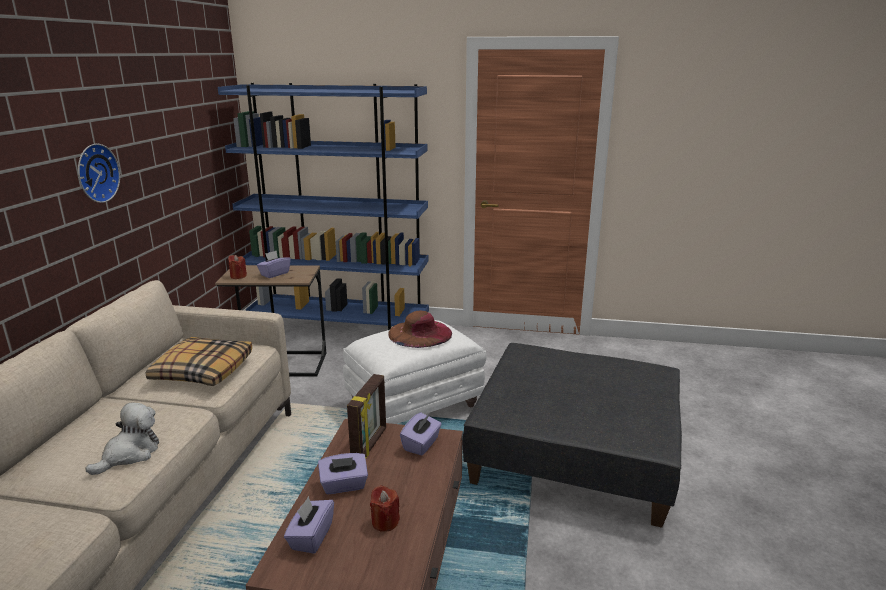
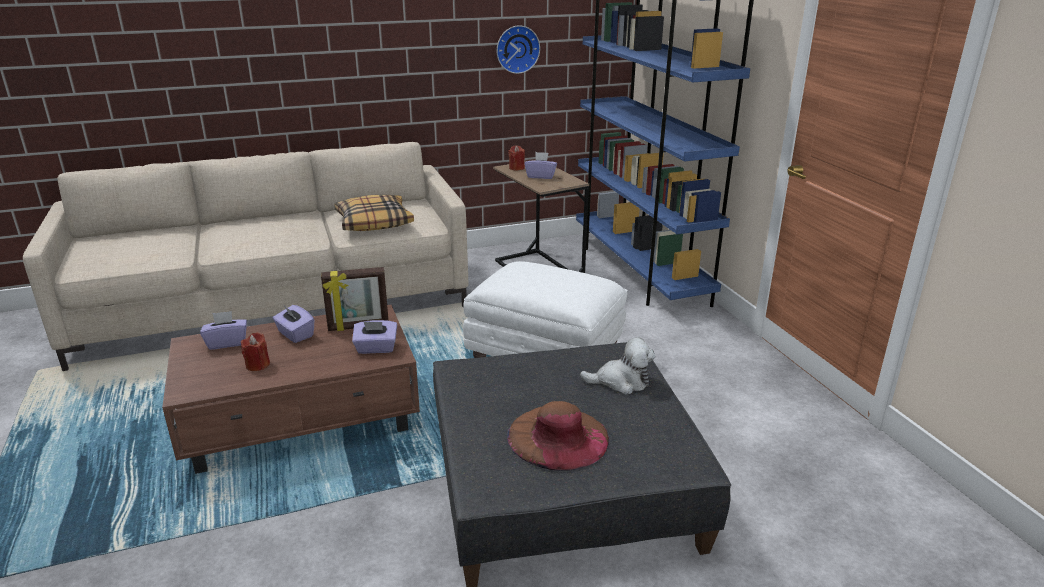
camera: 60 degrees right, 5 degrees up
wall clock [78,144,120,203] -> wall clock moved to [497,25,540,74]
plush toy [85,402,159,475] -> plush toy moved to [580,337,655,394]
brown hat [388,311,452,348] -> brown hat moved to [507,401,609,471]

